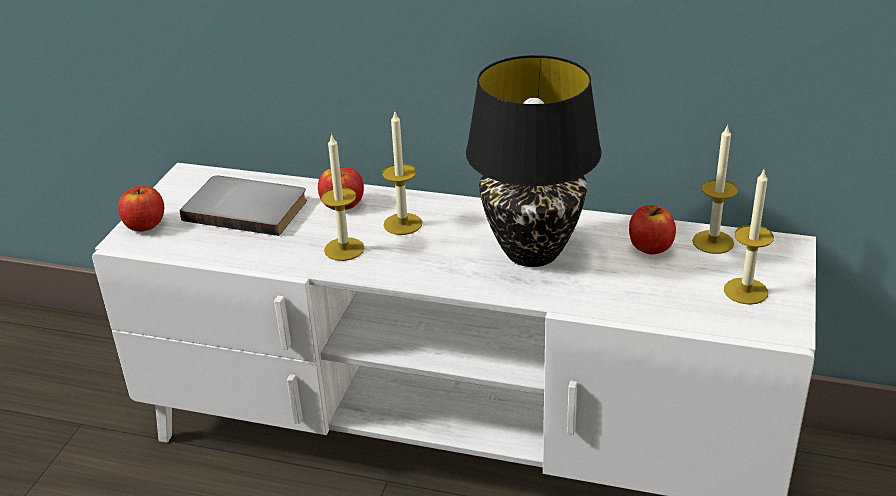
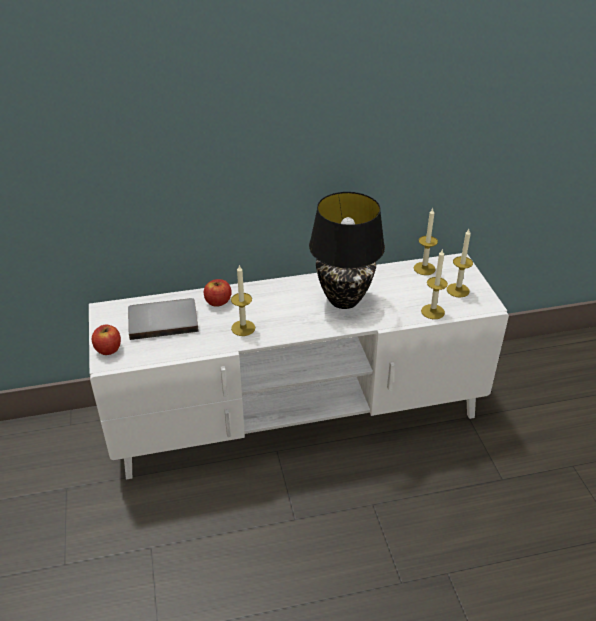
camera: 30 degrees left, 5 degrees up
candle [382,110,422,235] -> candle moved to [421,250,448,319]
apple [629,205,676,254] -> none

